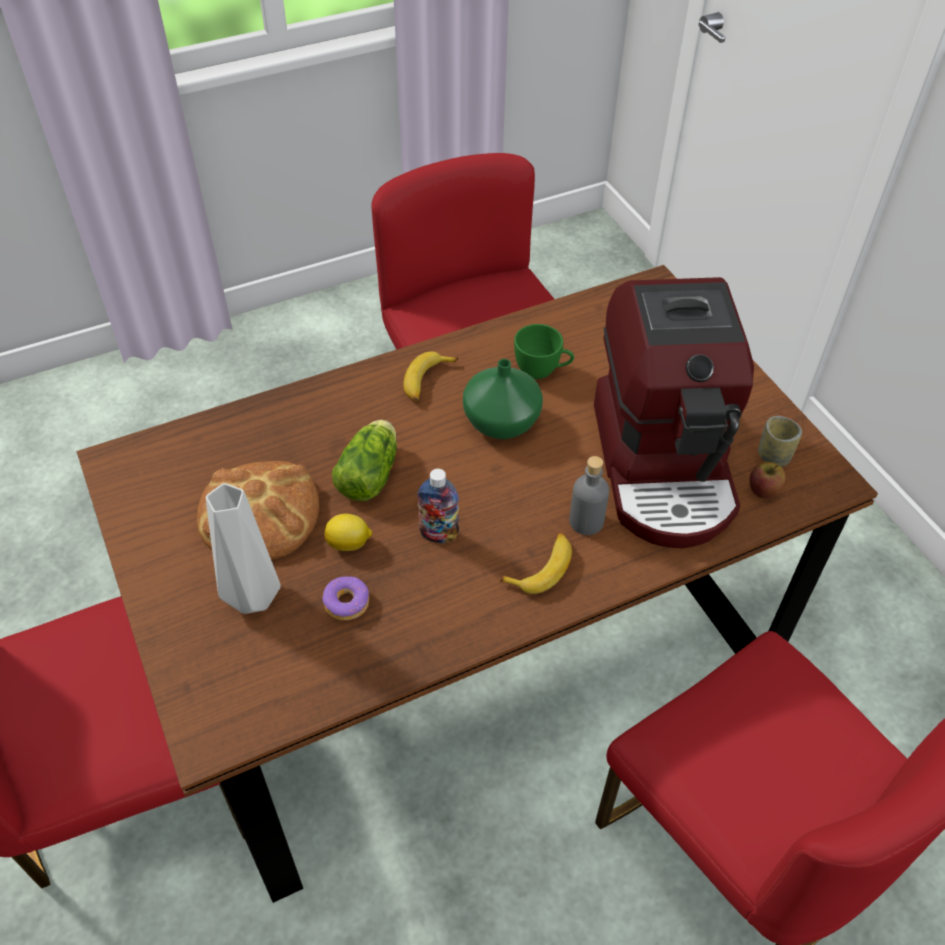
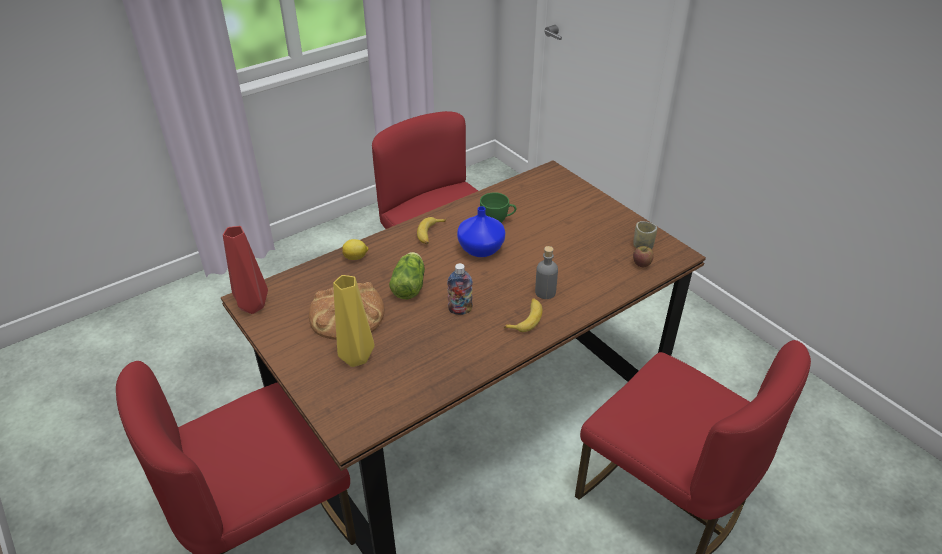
camera: 10 degrees left, 10 degrees down
grey vase [206,483,281,614] -> yellow vase [333,275,374,367]
donut [322,576,369,620] -> none
lemon [324,514,372,551] -> lemon moved to [342,239,369,260]
green vase [463,359,543,439] -> blue vase [457,206,505,257]
coffee machine [594,277,754,548] -> none
none -> red vase [223,226,268,314]

